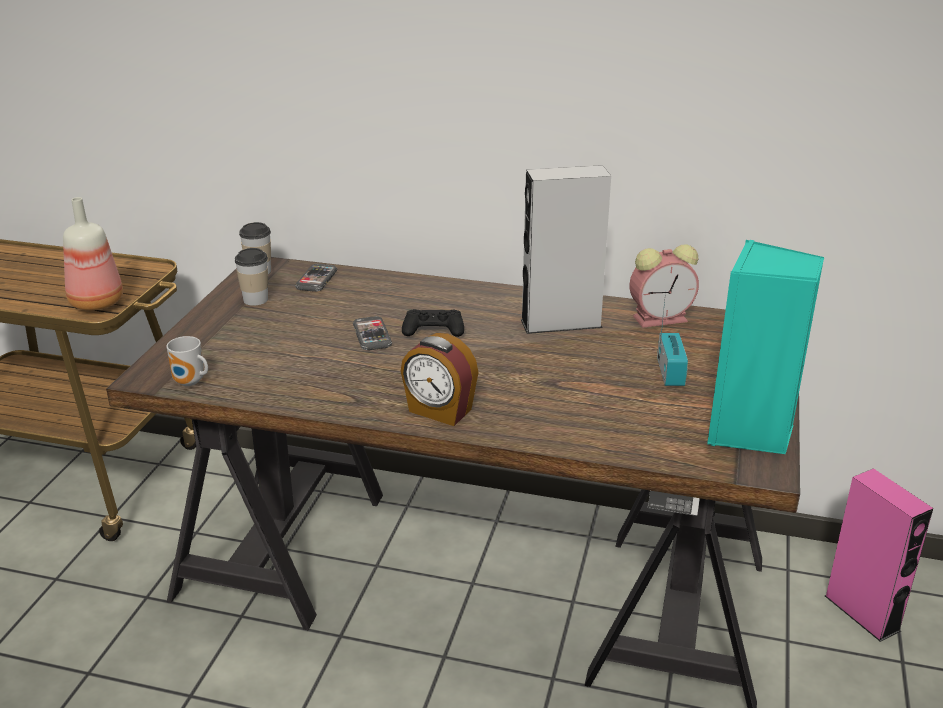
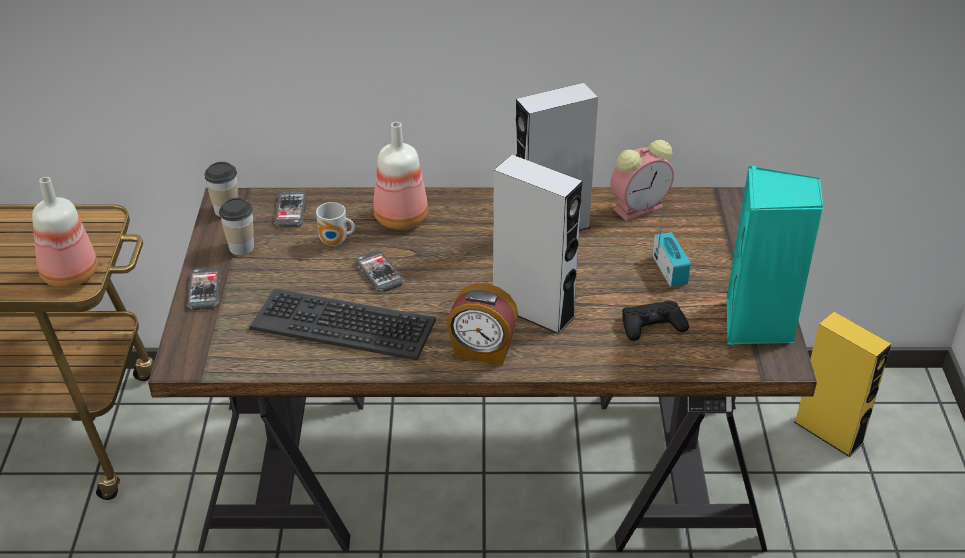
camera: 15 degrees left, 10 degrees up
mug [166,336,208,386] -> mug moved to [316,202,355,246]
black game controller [402,309,464,337] -> black game controller moved to [622,300,689,341]
pink speaker [825,468,933,642] -> yellow speaker [794,312,891,457]
none -> phone [187,267,221,310]
none -> keyboard [249,289,436,360]
none -> bottle [373,122,428,230]
none -> grey speaker [493,155,582,334]

